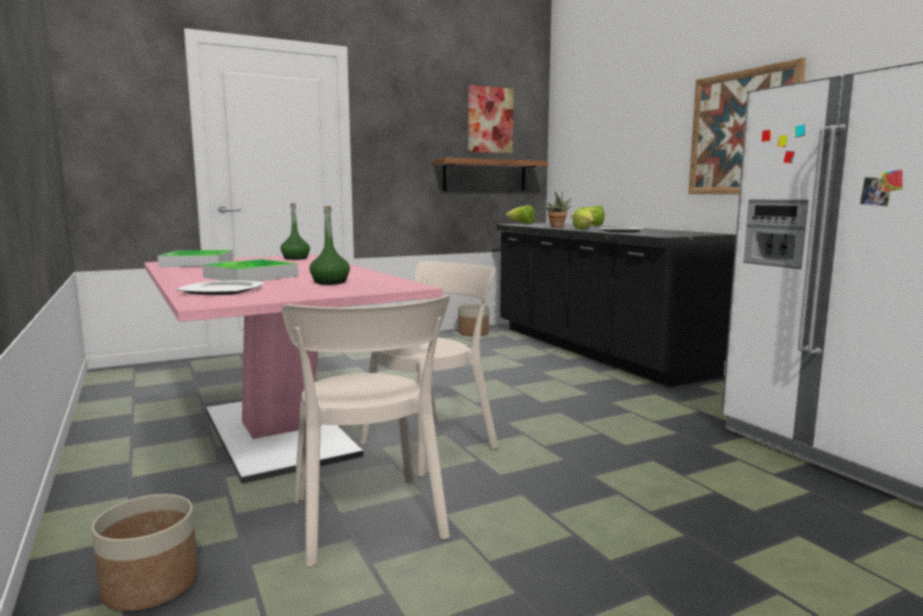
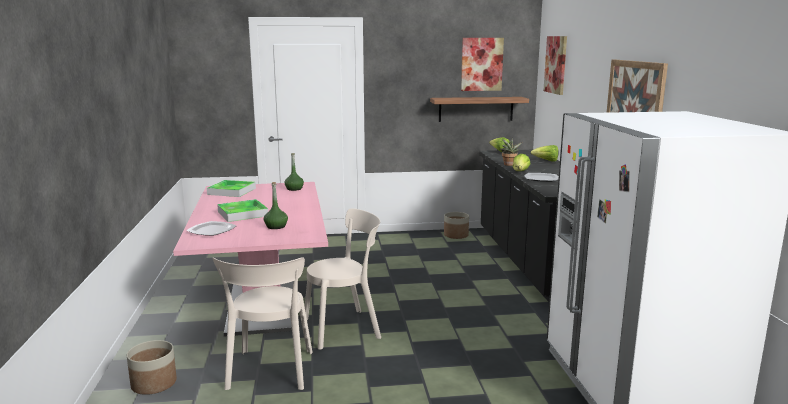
camera: 20 degrees right, 5 degrees up
none -> picture [543,36,567,95]

